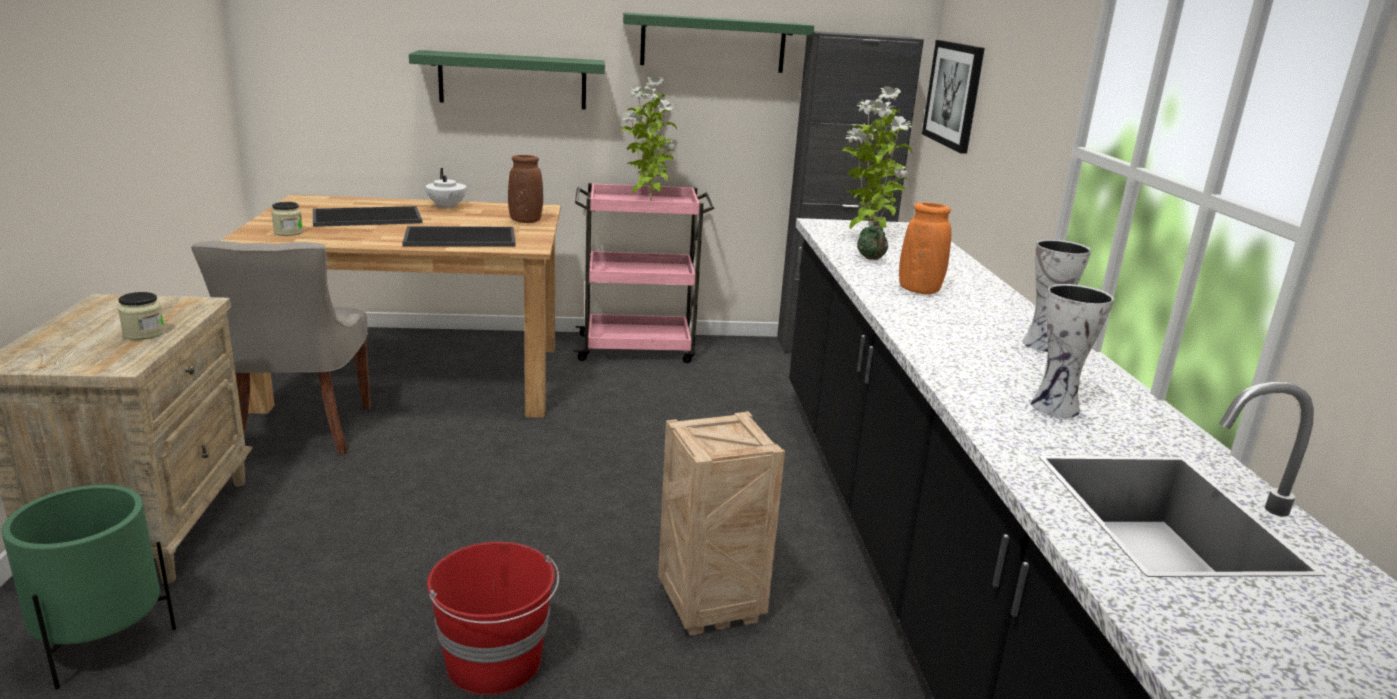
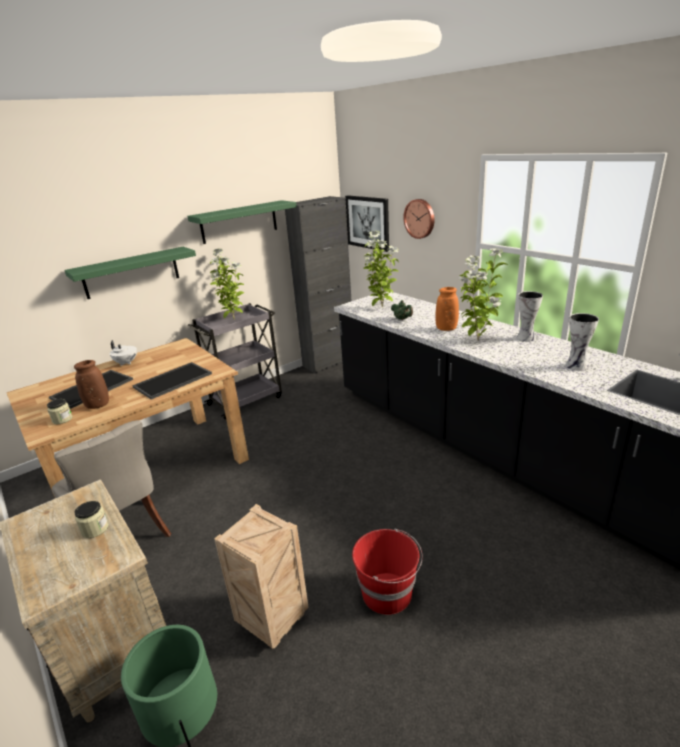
camera: 30 degrees left, 5 degrees up
brown vase [508,155,543,223] -> brown vase moved to [74,360,109,409]
pink cart [573,183,715,363] -> grey cart [188,303,282,420]
crate [658,411,785,636] -> crate moved to [214,504,309,649]
none -> wall clock [403,199,435,239]
none -> potted plant [459,248,508,340]

